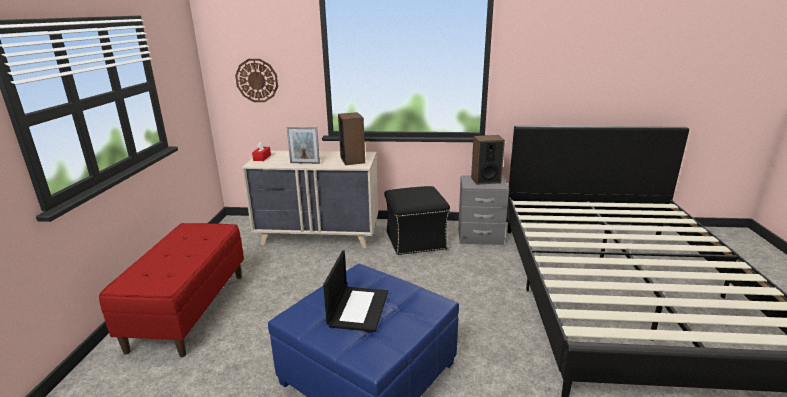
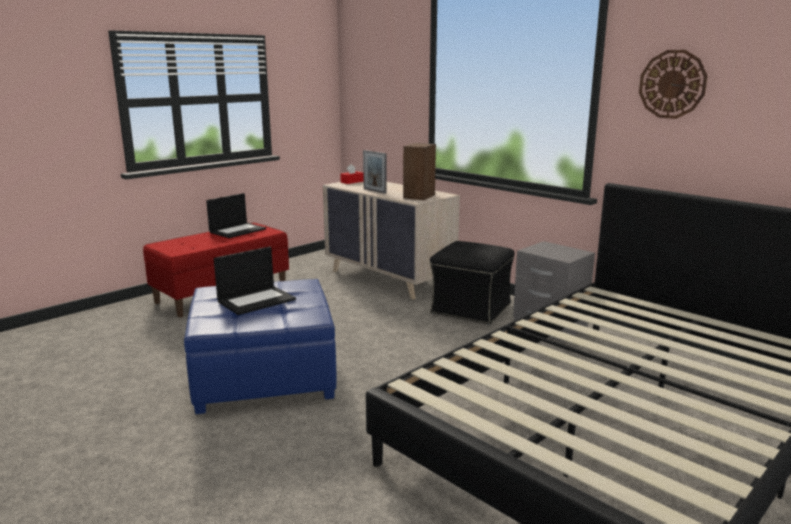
camera: 40 degrees right, 5 degrees down
wall clock [235,59,278,102] -> wall clock moved to [639,50,708,119]
speaker [471,135,505,185] -> none
none -> laptop [206,193,266,238]

